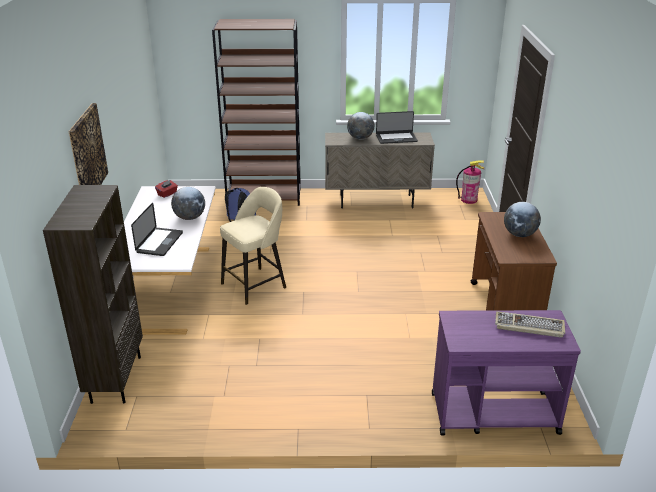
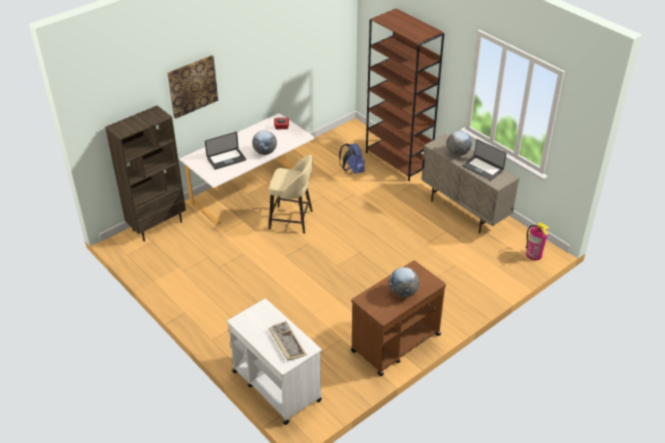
camera: 50 degrees right, 10 degrees up
purple cart [432,310,581,436] -> white cart [227,298,322,425]

